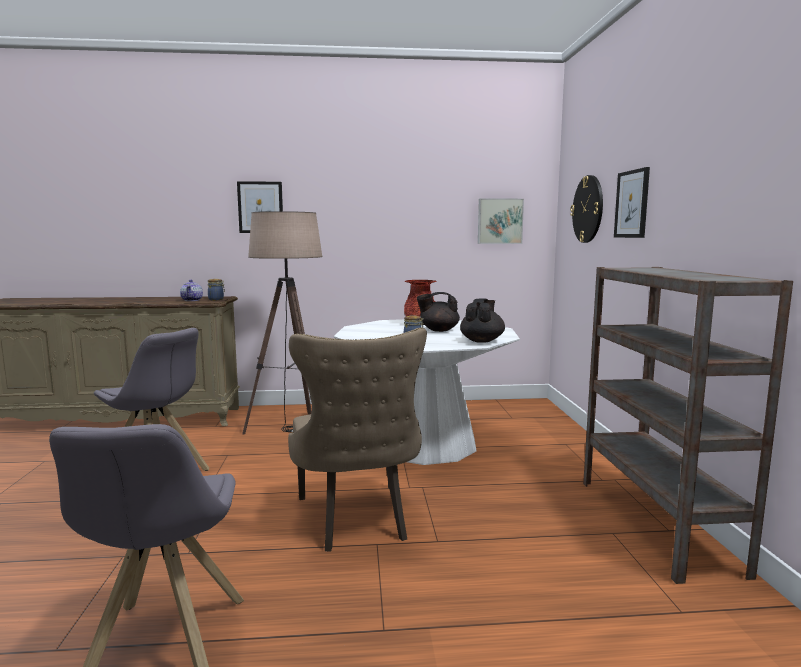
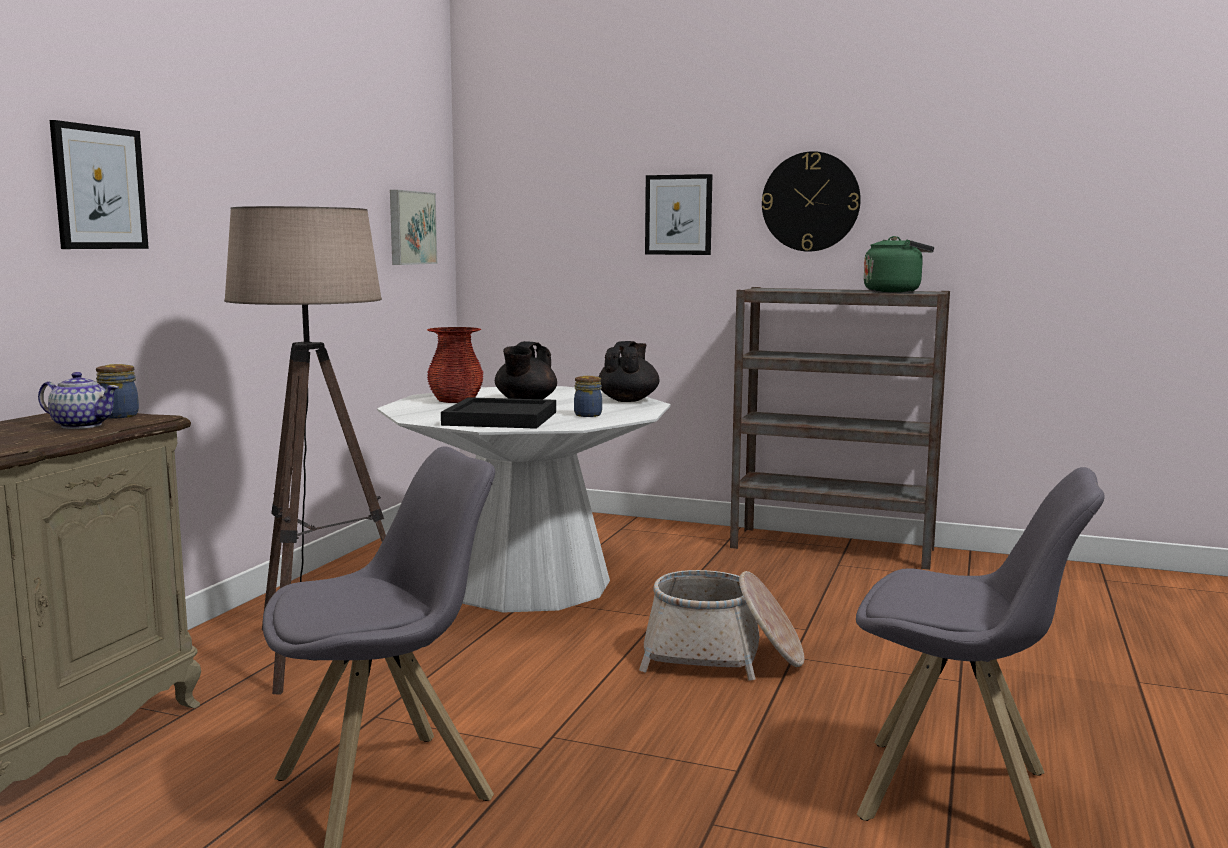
camera: 65 degrees left, 0 degrees up
beige chair [288,327,427,552] -> basket [639,570,805,681]
black teapot [460,299,505,343] -> black teapot turned 60 degrees clockwise [598,341,659,402]
wall clock [570,175,603,243] -> wall clock moved to [762,151,861,252]
none -> black tray [441,397,556,429]
none -> green kettle [864,236,934,292]

